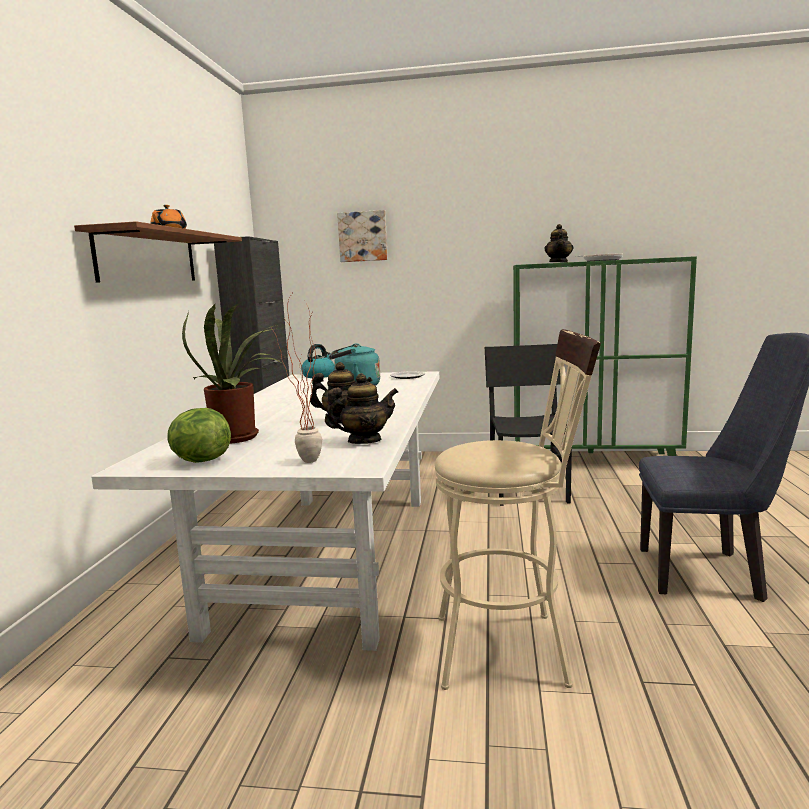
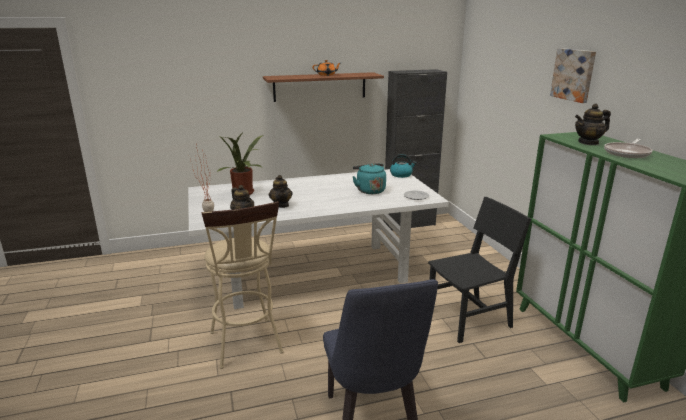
camera: 65 degrees right, 10 degrees up
lettuce [167,408,231,463] -> none
picture [337,210,388,262] -> picture moved to [550,48,596,103]

